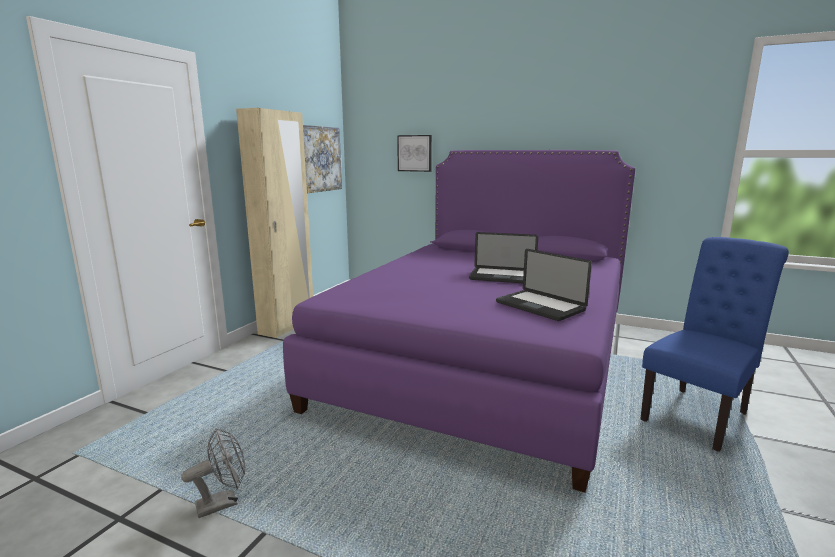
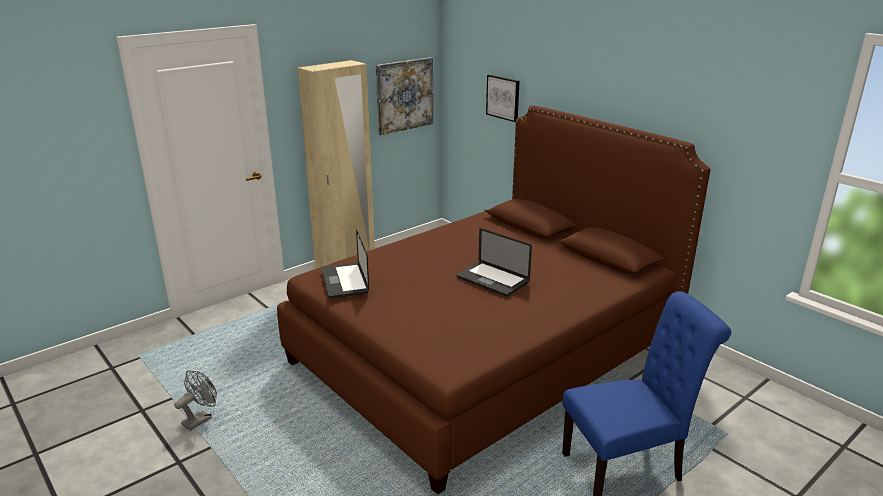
camera: 25 degrees right, 10 degrees up
grey fan [181,428,245,518] -> grey fan turned 45 degrees counterclockwise [174,370,217,431]
purple bed [283,150,635,492] -> brown bed [277,105,710,495]
laptop [496,249,592,321] -> laptop moved to [321,229,369,298]

